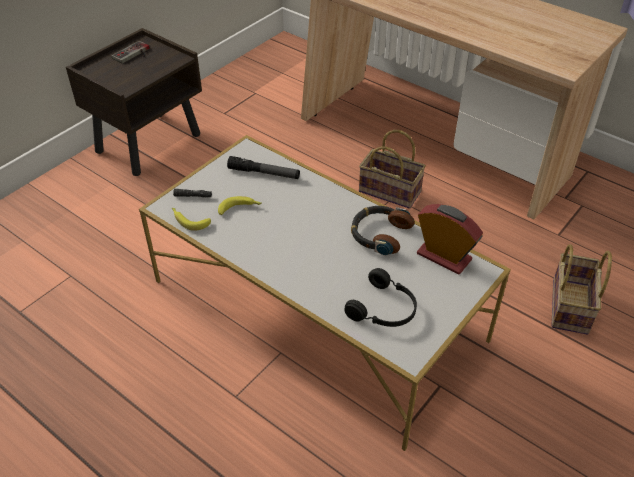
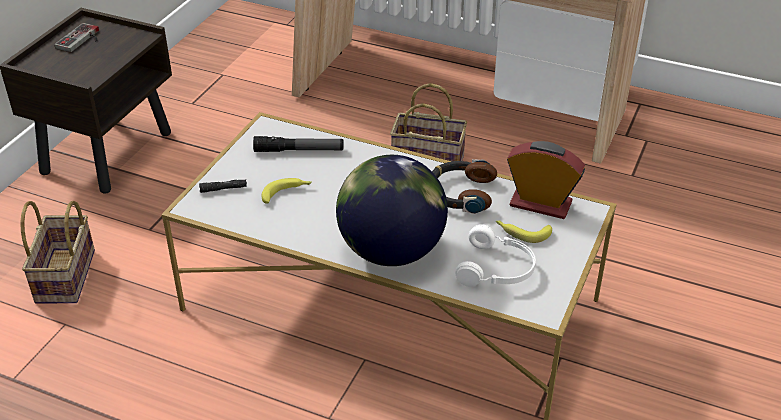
camera: 15 degrees left, 5 degrees down
banana [172,208,211,231] -> banana moved to [496,220,552,243]
black headphones [344,268,417,327] -> white headphones [456,224,536,287]
basket [552,244,612,335] -> basket moved to [20,201,95,303]
none -> globe [336,155,448,266]

